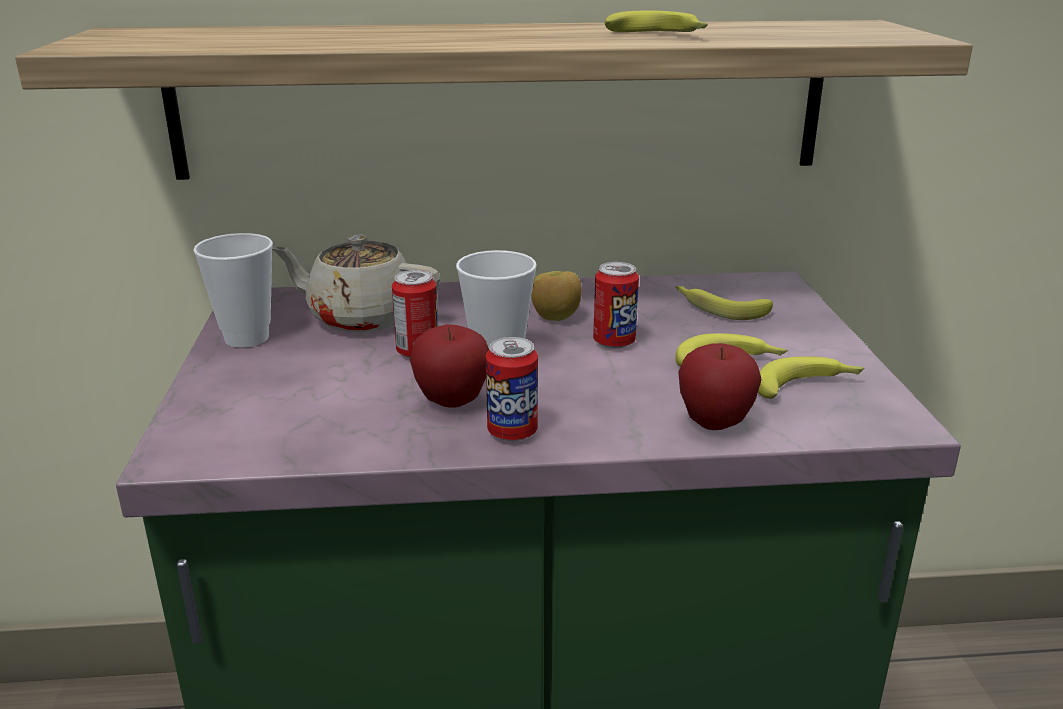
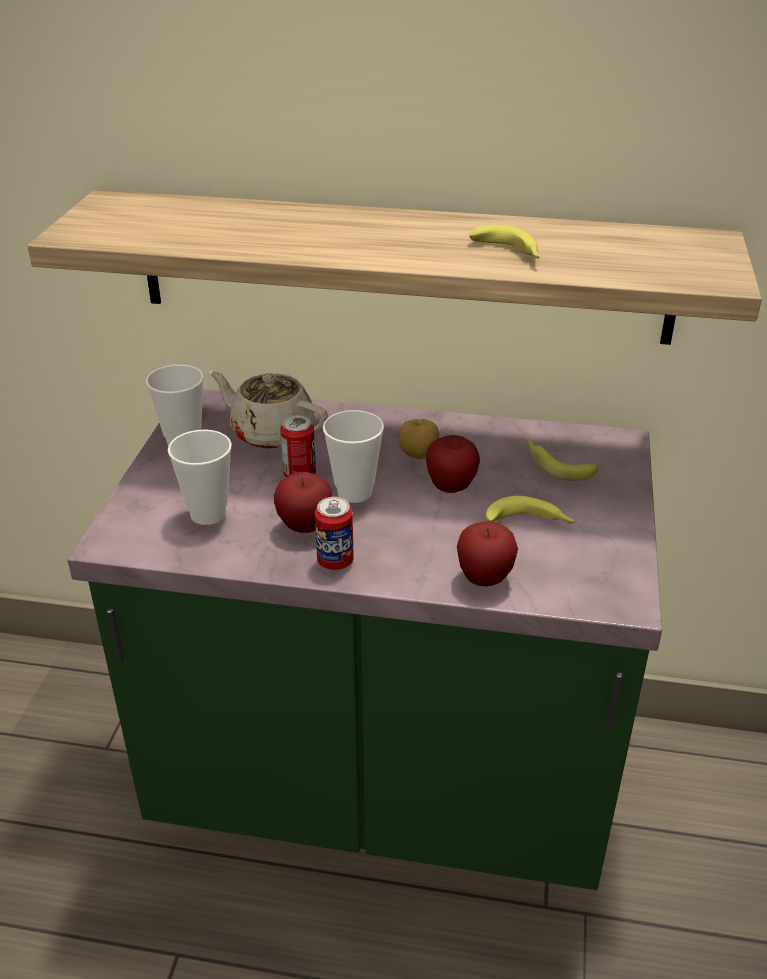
camera: 15 degrees right, 10 degrees up
can [593,262,639,349] -> apple [426,435,480,493]
banana [758,356,864,399] -> none
none -> cup [168,430,232,525]

